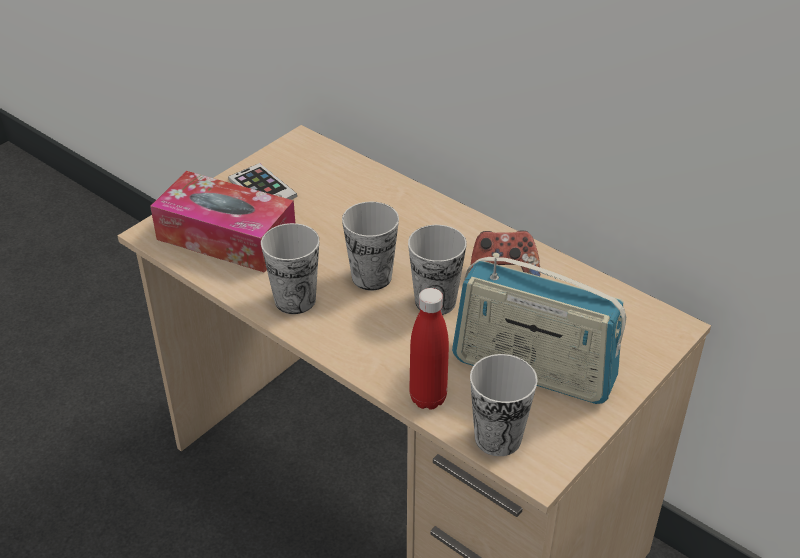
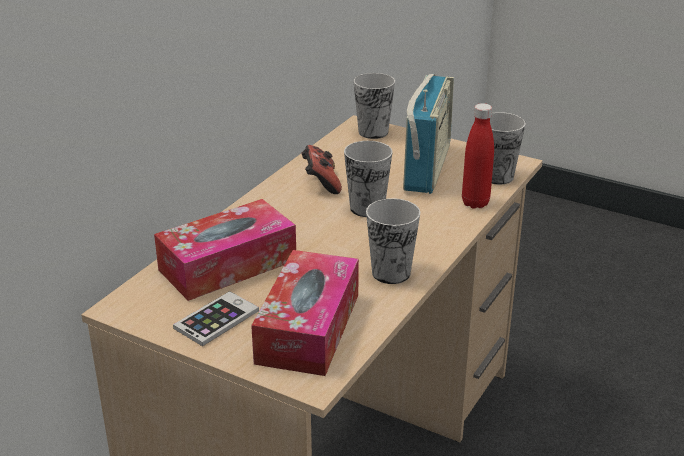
camera: 100 degrees left, 10 degrees down
cup [342,202,399,291] -> cup moved to [354,73,395,139]
none -> tissue box [154,199,296,301]

